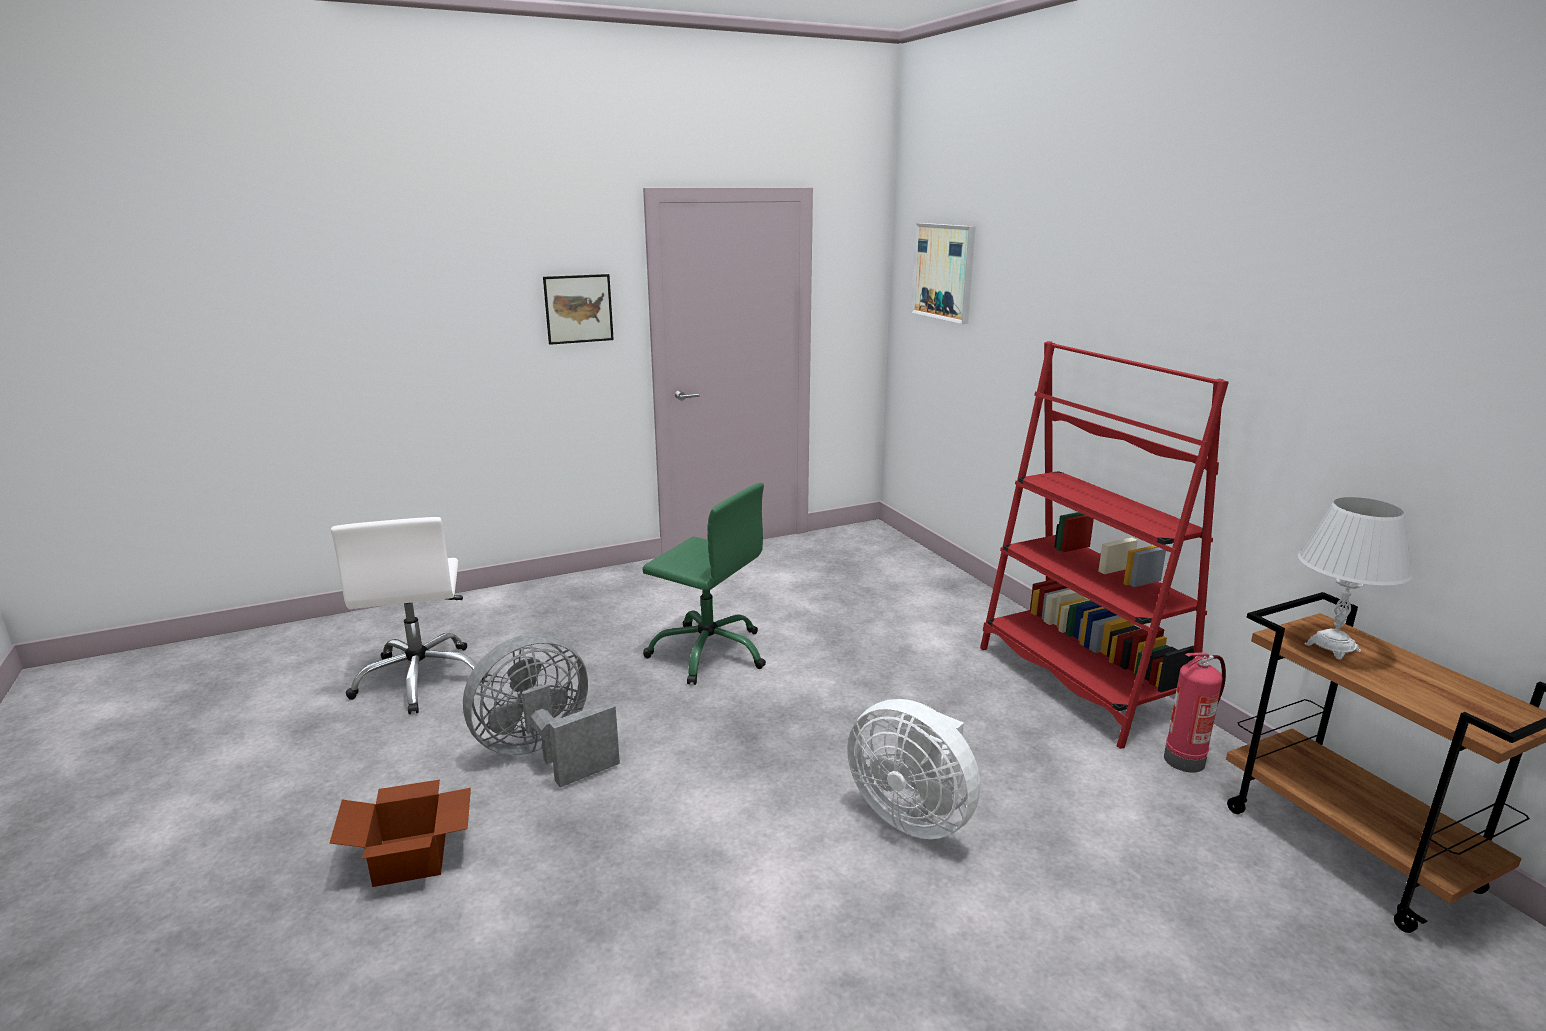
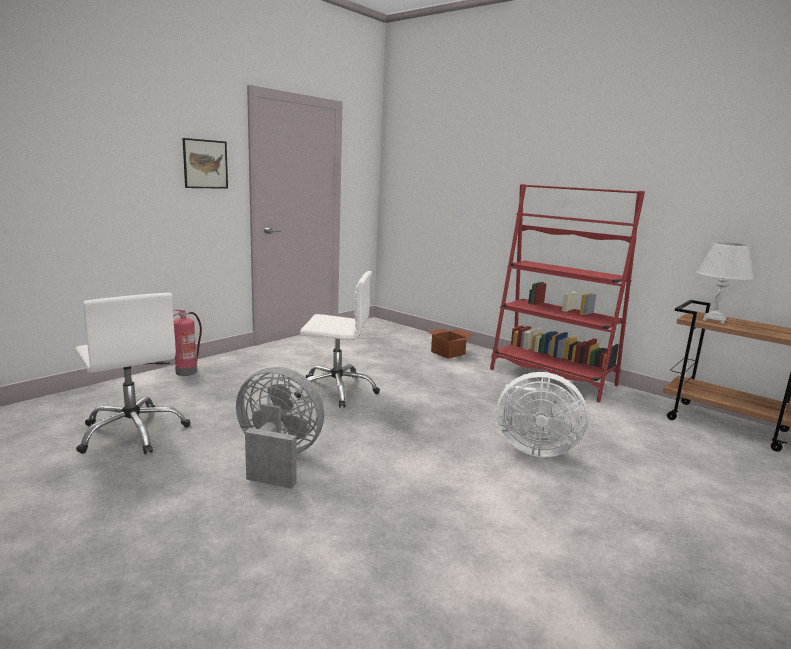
camera: 25 degrees left, 5 degrees down
cardboard box [330,780,471,887] -> cardboard box moved to [428,329,474,359]
grey fan [463,634,620,787] -> grey fan turned 75 degrees clockwise [236,367,324,489]
green office chair [642,483,766,685] -> white office chair [294,271,380,408]
picture [911,223,975,324] -> none
fire extinguisher [1164,652,1226,772] -> fire extinguisher moved to [173,310,202,376]

